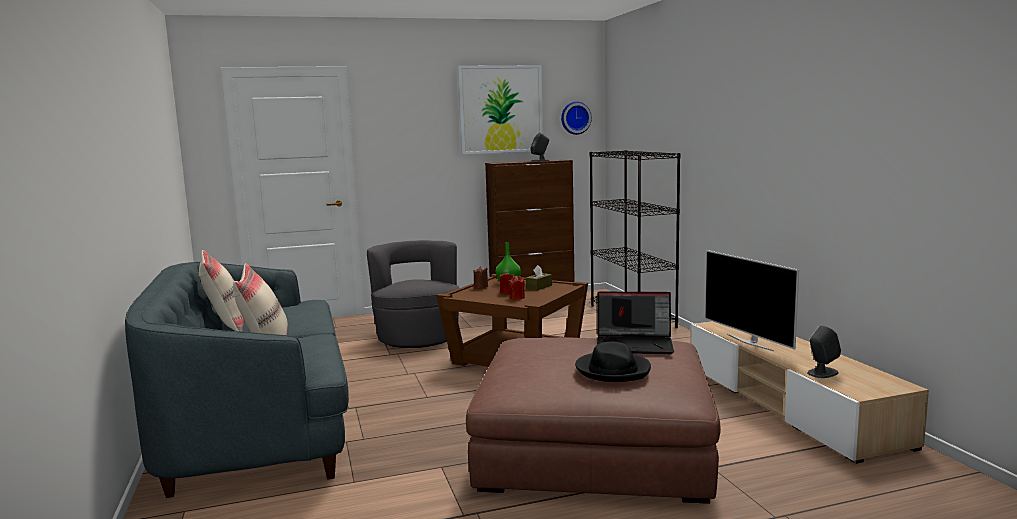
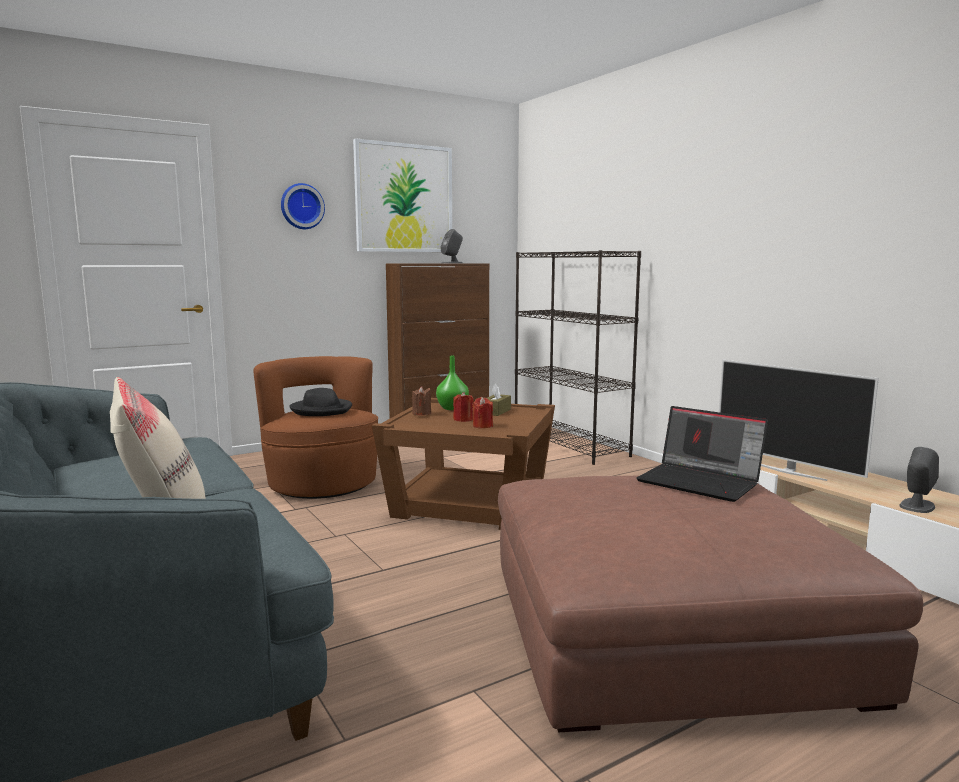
camera: 15 degrees left, 0 degrees up
beige pillow [199,250,244,331] -> none
grey armchair [367,240,459,348] -> brown armchair [253,356,378,499]
wall clock [561,101,592,135] -> wall clock moved to [281,183,325,229]
black hat [575,342,651,382] -> black hat moved to [290,388,352,416]
laptop [597,292,674,354] -> laptop turned 45 degrees clockwise [636,406,768,502]

